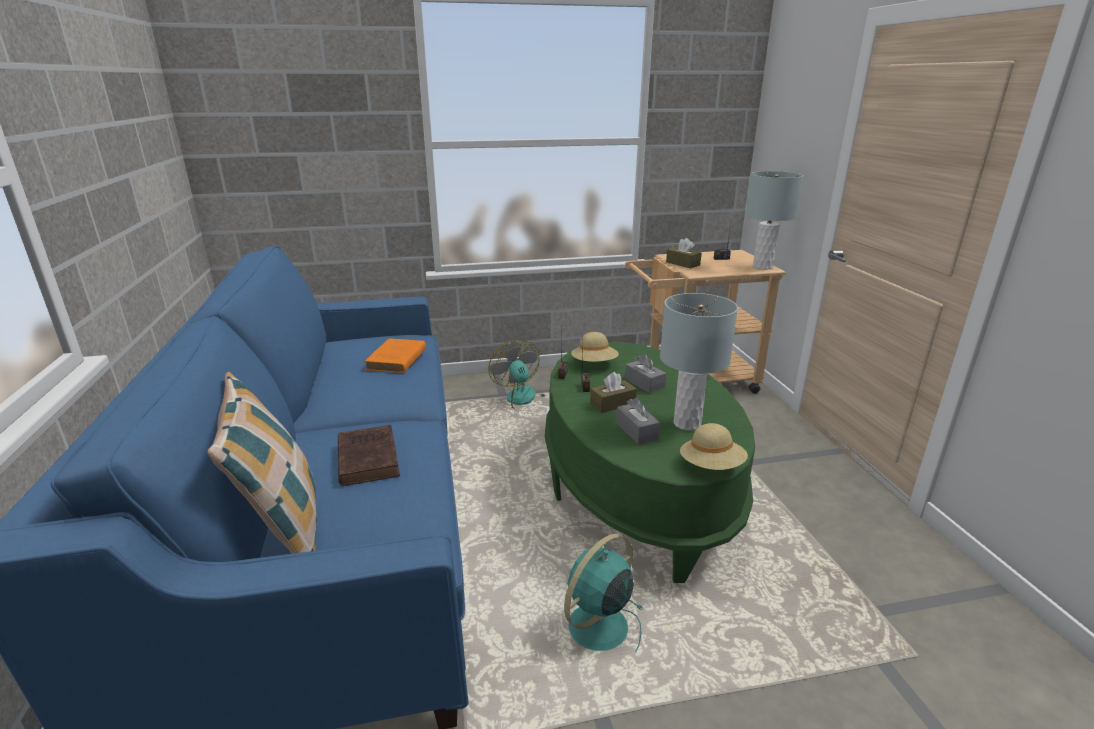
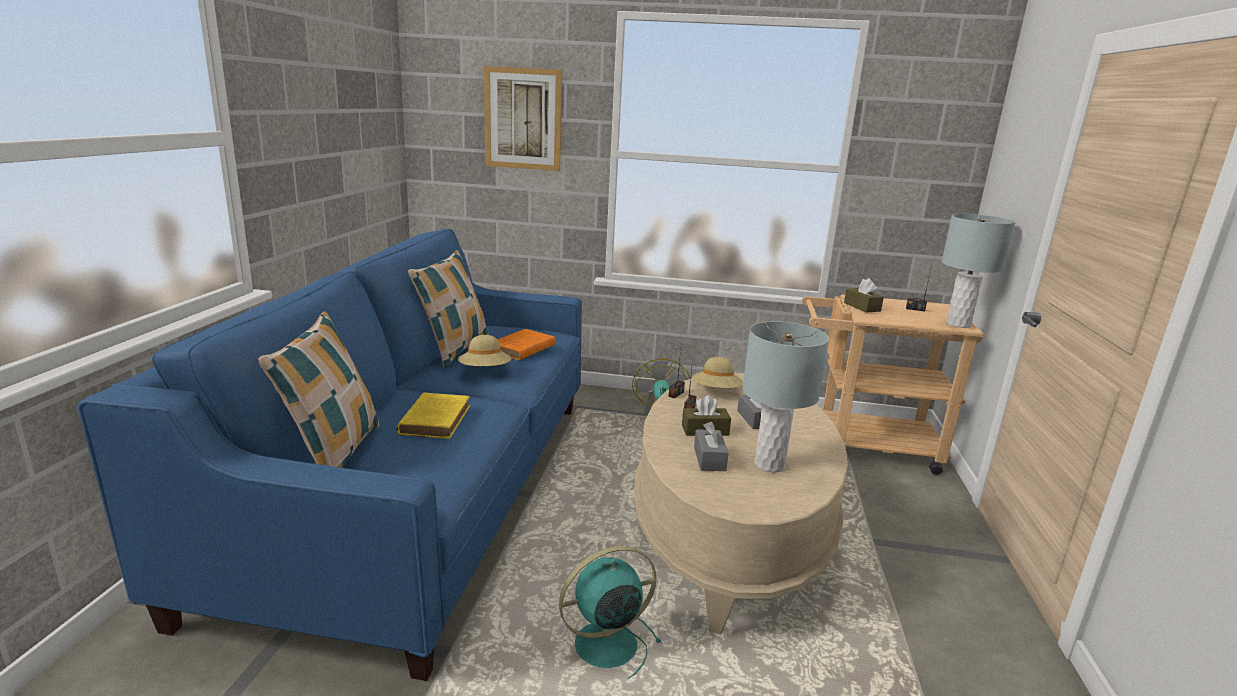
camera: 20 degrees right, 5 degrees down
brown book [338,425,400,486] -> yellow book [397,392,470,439]
green coffee table [545,342,755,583] -> beige coffee table [633,373,848,634]
beige hat [680,423,748,470] -> beige hat moved to [458,335,511,366]
none -> pillow [408,250,489,368]
none -> picture [484,66,562,171]

